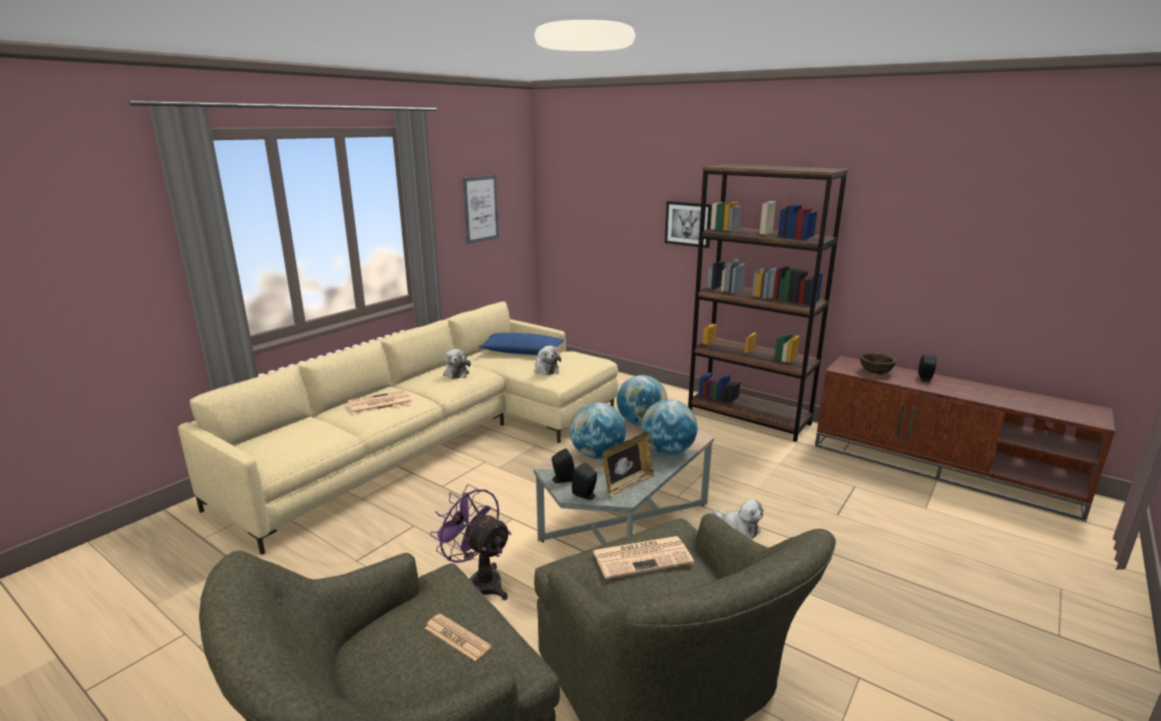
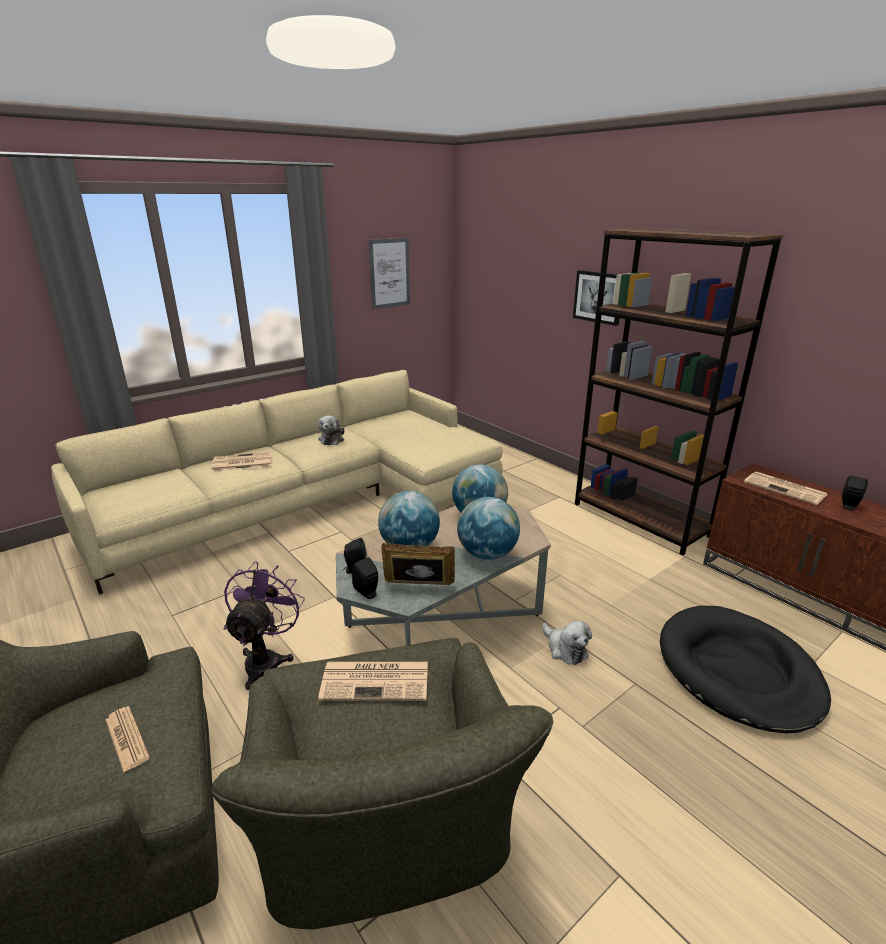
camera: 15 degrees right, 5 degrees up
purple fan [430,484,512,600] -> purple fan turned 45 degrees clockwise [224,561,305,690]
blue pillow [479,333,564,355] -> none
plush toy [535,346,561,375] -> none
picture frame [603,432,655,498] -> picture frame turned 150 degrees counterclockwise [381,543,455,585]
brown bowl [860,353,896,374] -> newspaper [744,471,827,505]
none -> black dog bed [660,606,831,734]

